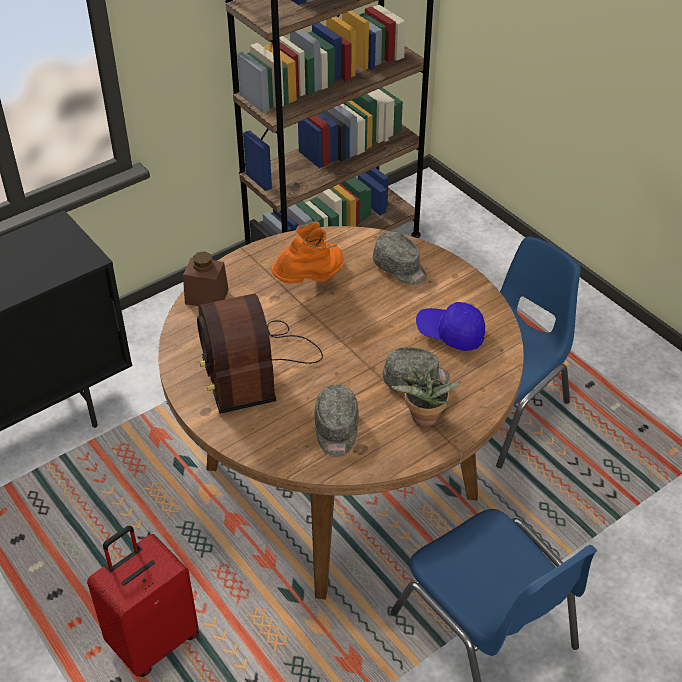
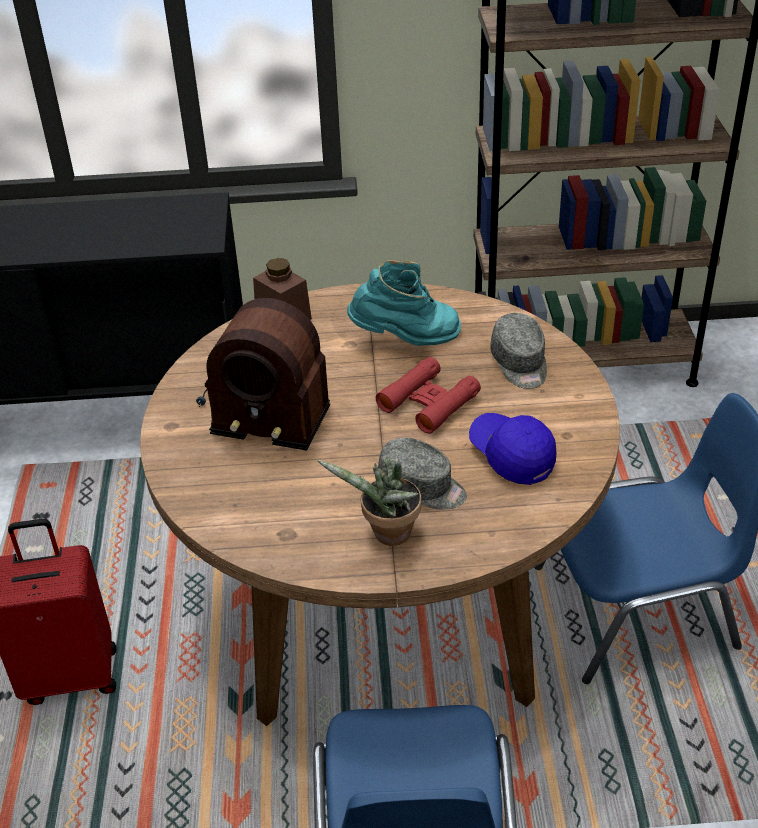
camera: 35 degrees right, 5 degrees down
radio [197,294,323,414] -> radio turned 90 degrees counterclockwise [196,298,330,451]
orange boot [271,221,344,283] -> turquoise boot [347,260,461,346]
grey cap [314,385,359,457] -> none
none -> red binoculars [376,357,481,434]

